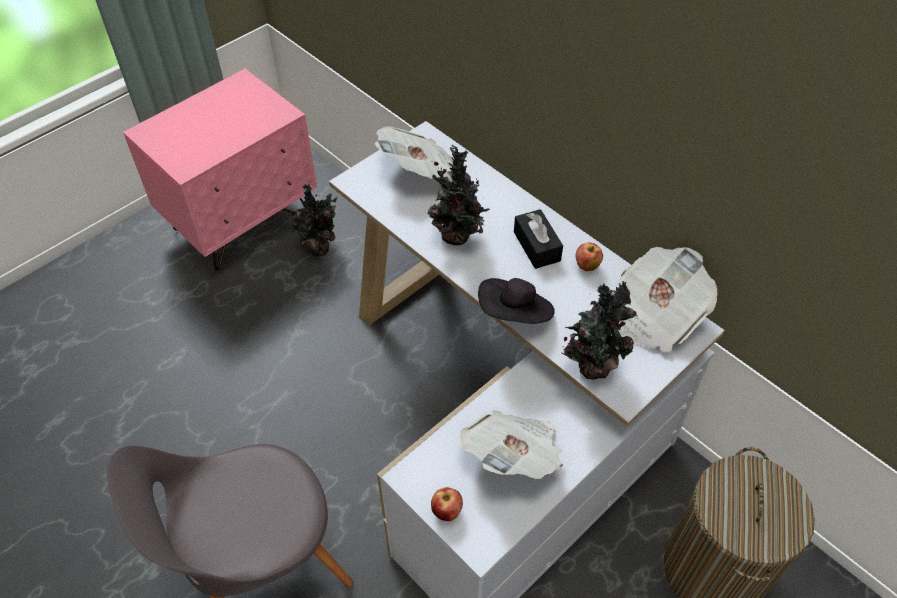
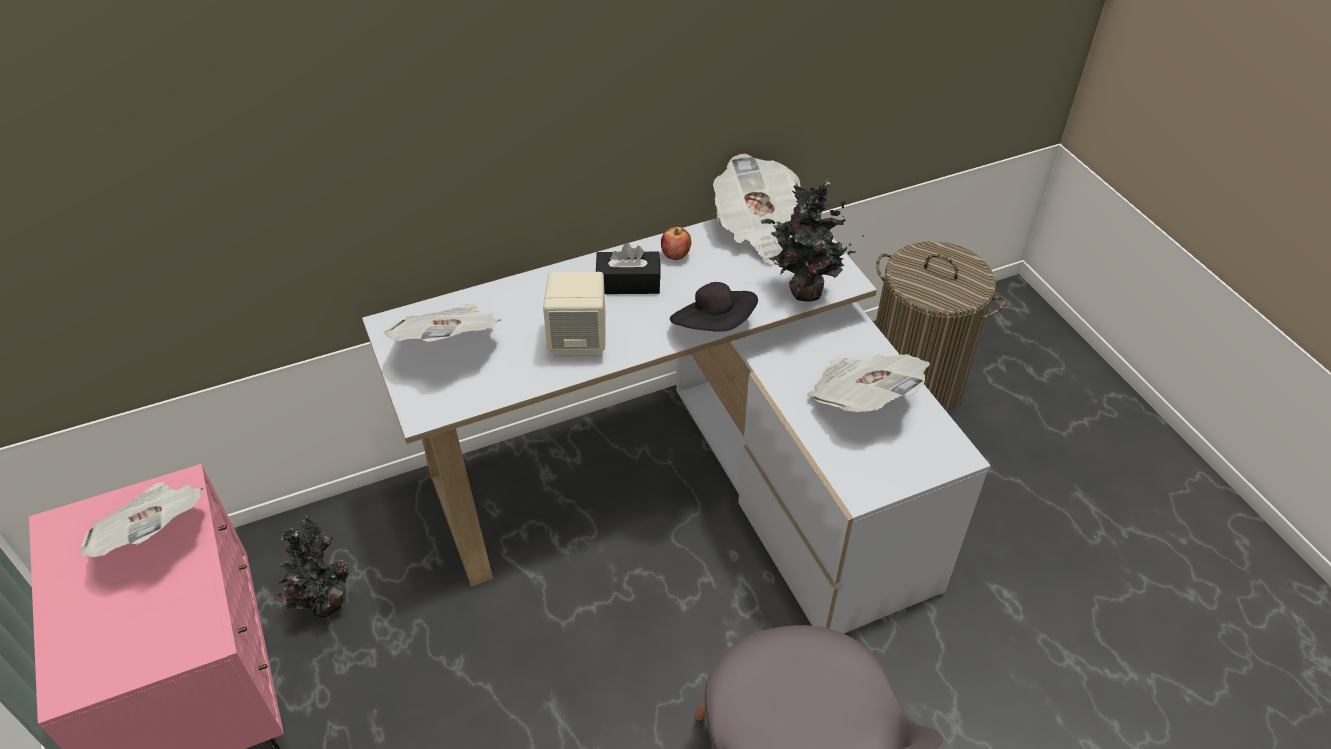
camera: 70 degrees left, 5 degrees down
potted plant [427,144,489,245] -> beige speaker [543,272,606,357]
apple [431,487,463,521] -> none
none -> newspaper [79,482,204,557]

